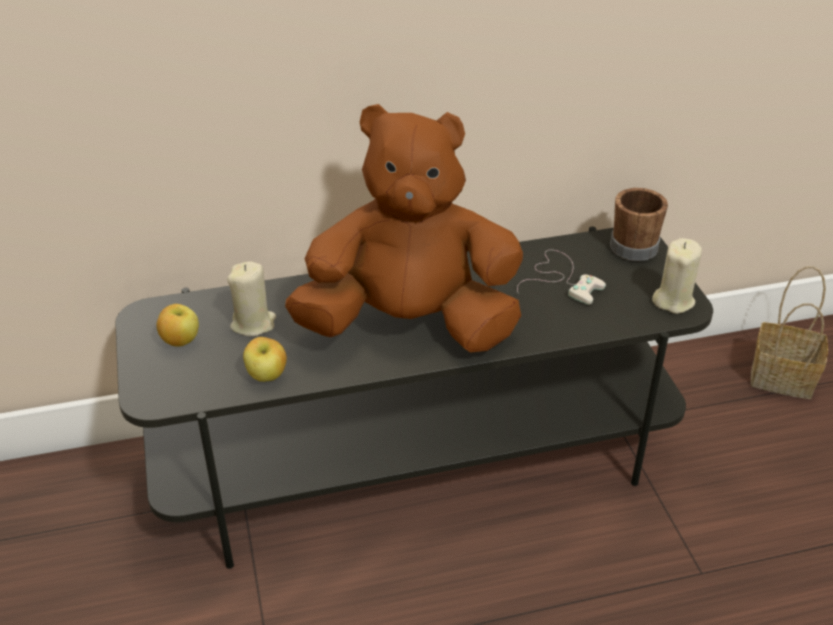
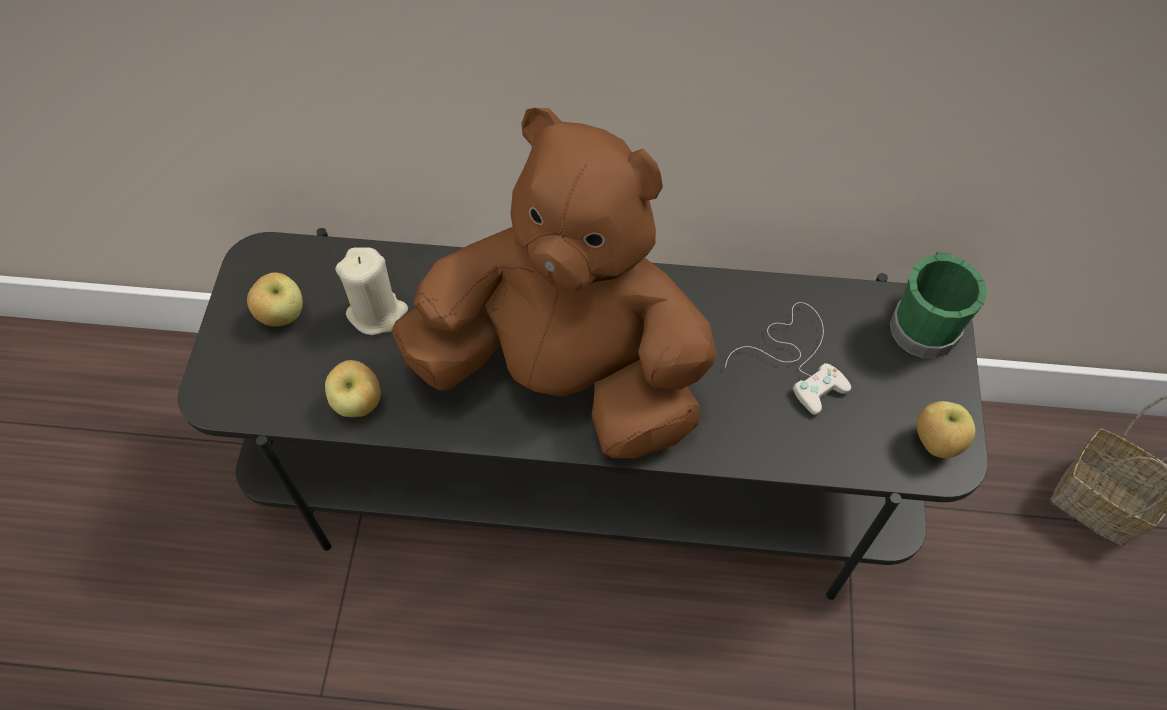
camera: 20 degrees right, 20 degrees up
brown mug [610,188,668,261] -> green mug [890,251,987,358]
beige candle [652,238,702,314] -> apple [917,401,975,458]

